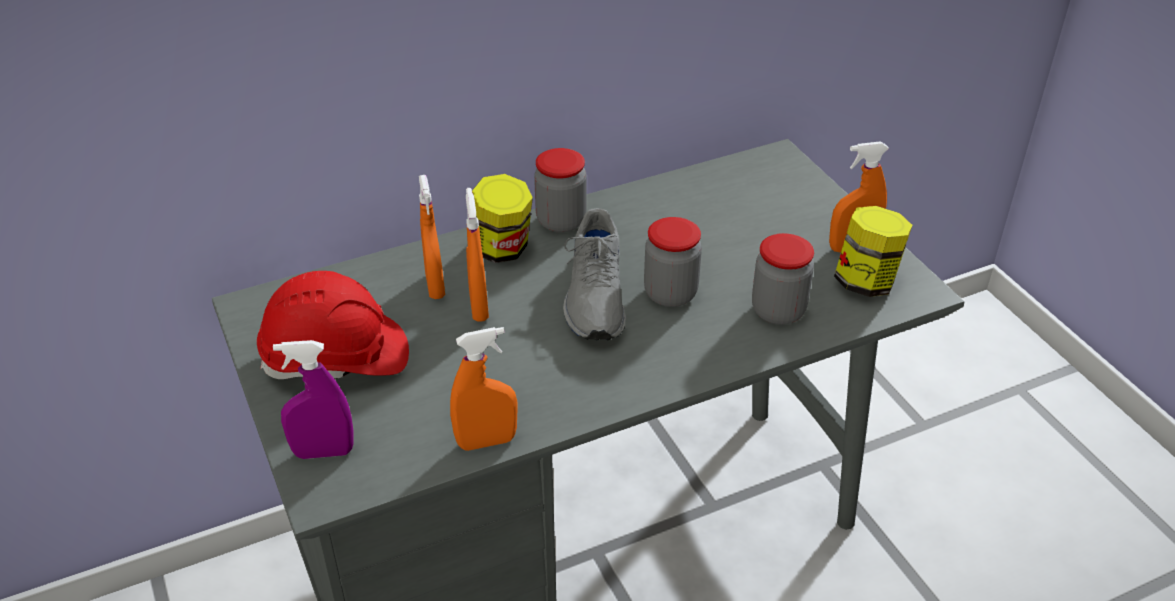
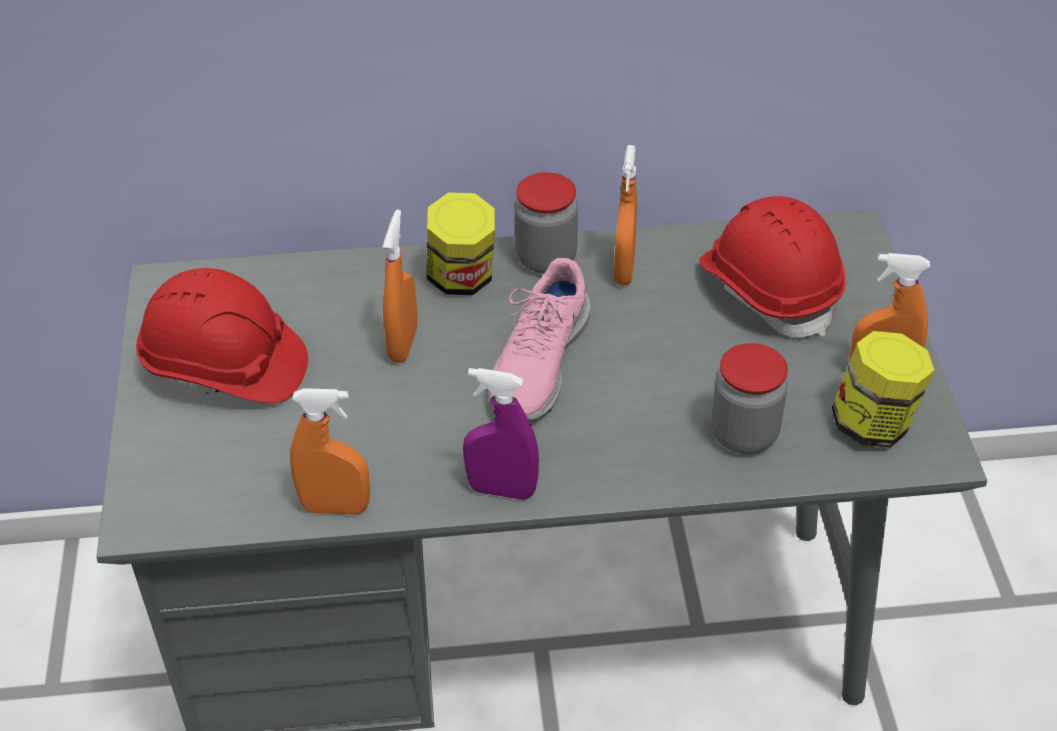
camera: 20 degrees right, 5 degrees up
purple spray bottle [273,340,354,459] -> purple spray bottle moved to [463,368,539,500]
orange spray bottle [419,175,445,299] -> orange spray bottle moved to [614,145,637,286]
grey shoe [563,208,626,340] -> pink shoe [488,258,591,421]
jar [644,217,702,307] -> none
none -> red hard hat [699,196,846,337]

